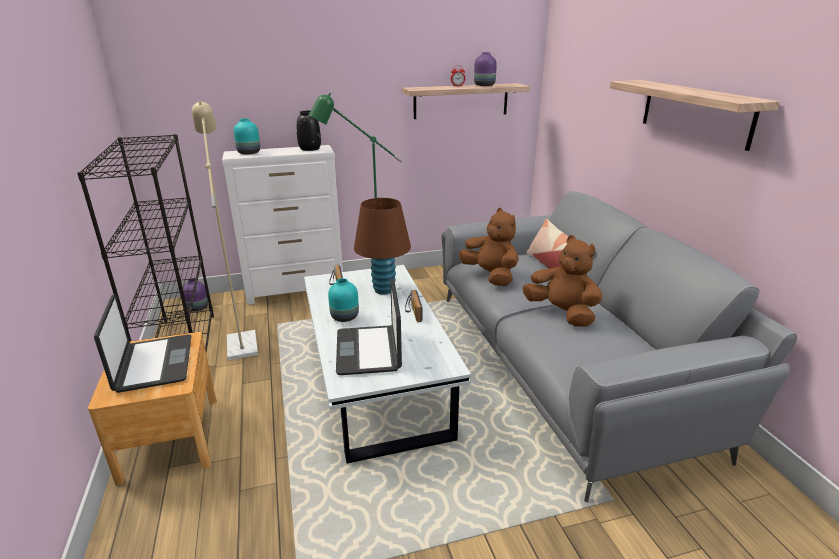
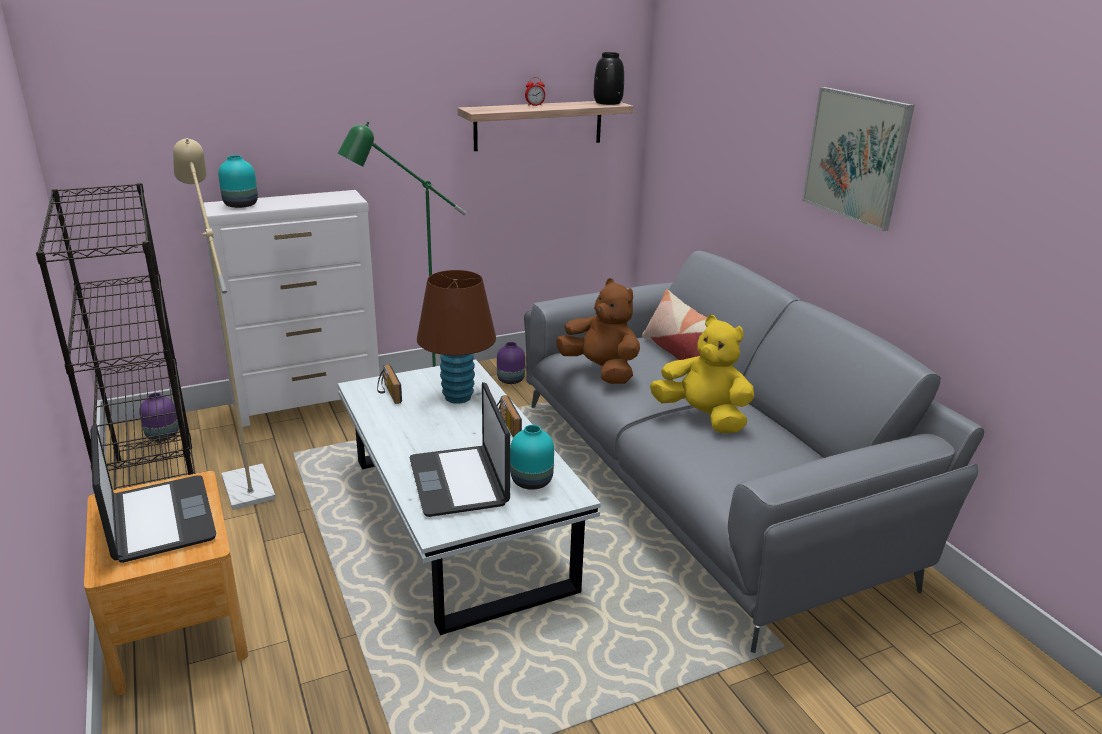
camera: 10 degrees left, 0 degrees up
black vase [297,111,321,151] -> black vase moved to [594,52,624,105]
turquoise vase [328,278,359,322] -> turquoise vase moved to [510,425,554,490]
purple vase [474,52,497,86] -> purple vase moved to [497,342,525,384]
brown plush toy [522,235,602,327] -> yellow plush toy [650,315,754,433]
shelf [610,80,780,151] -> picture [802,87,914,231]

